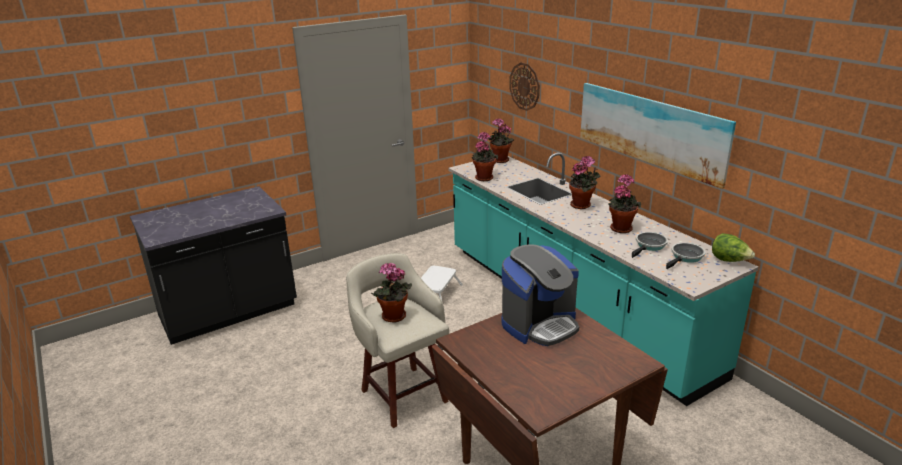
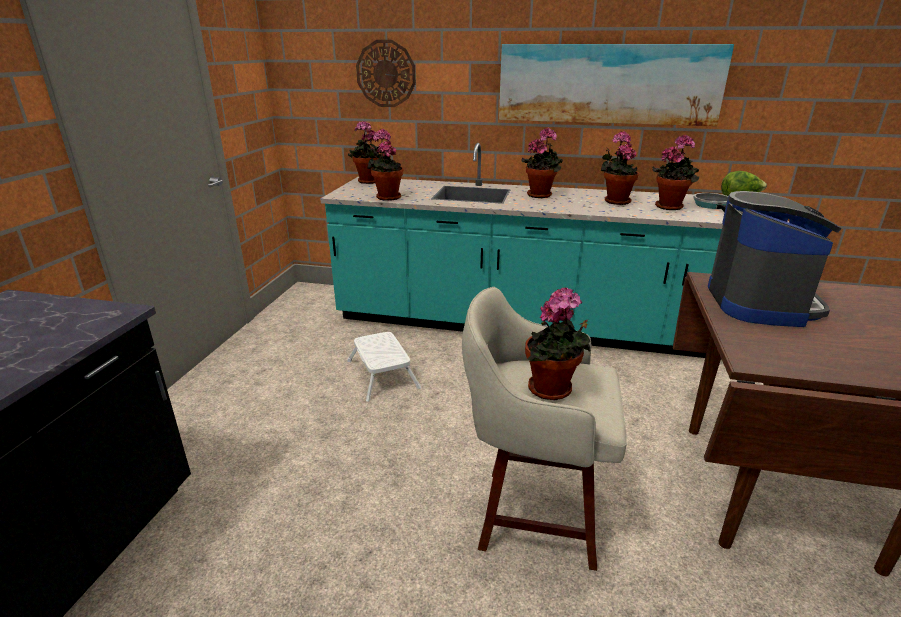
camera: 45 degrees left, 0 degrees up
frying pan [632,232,668,258] -> potted plant [652,134,700,210]

